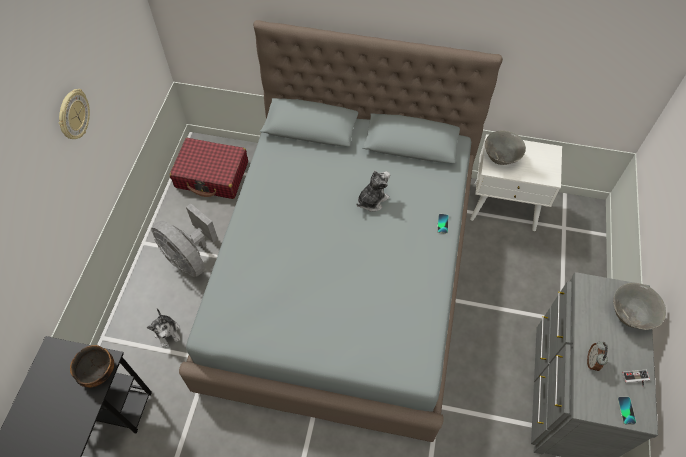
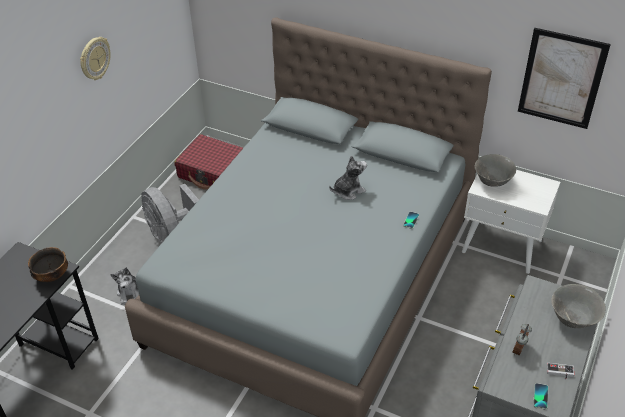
camera: 15 degrees right, 15 degrees down
none -> picture [518,28,611,129]

